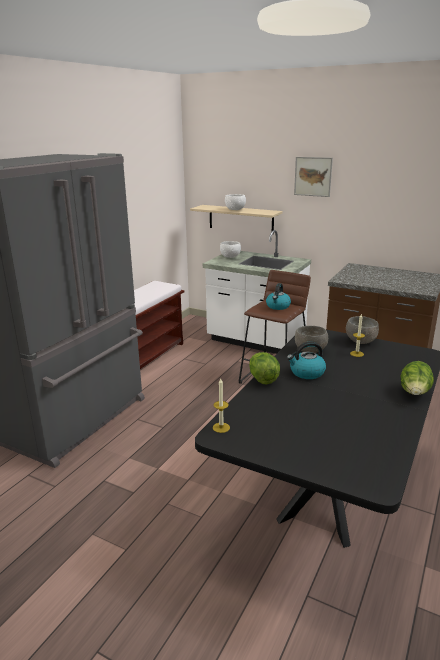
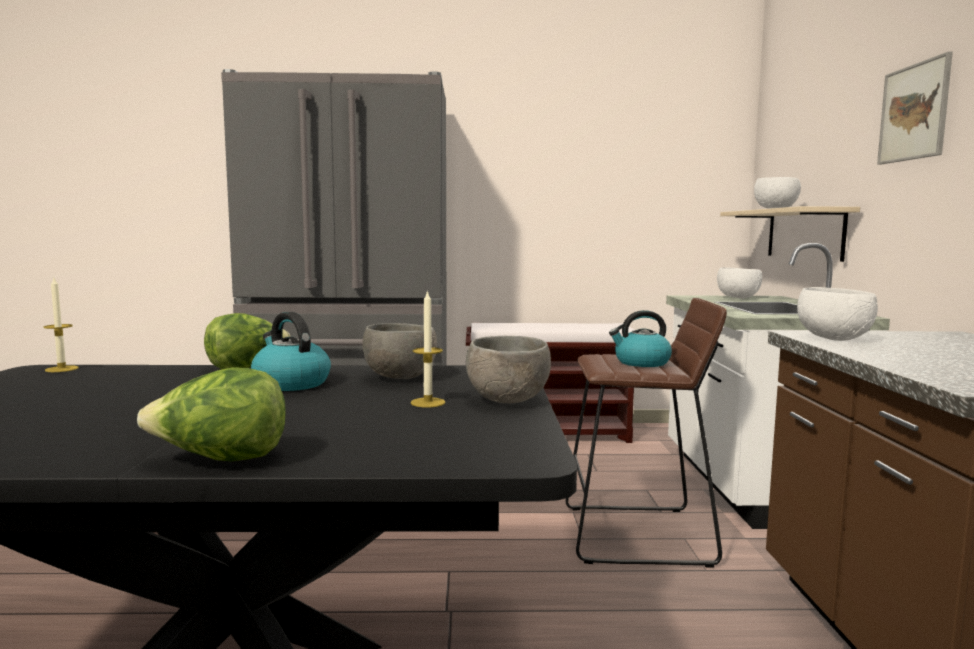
camera: 60 degrees right, 15 degrees down
none -> white bowl [797,287,878,341]

